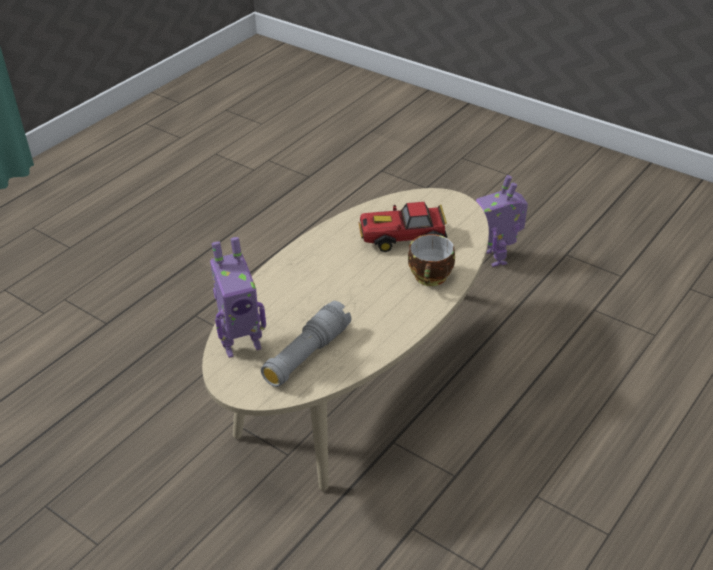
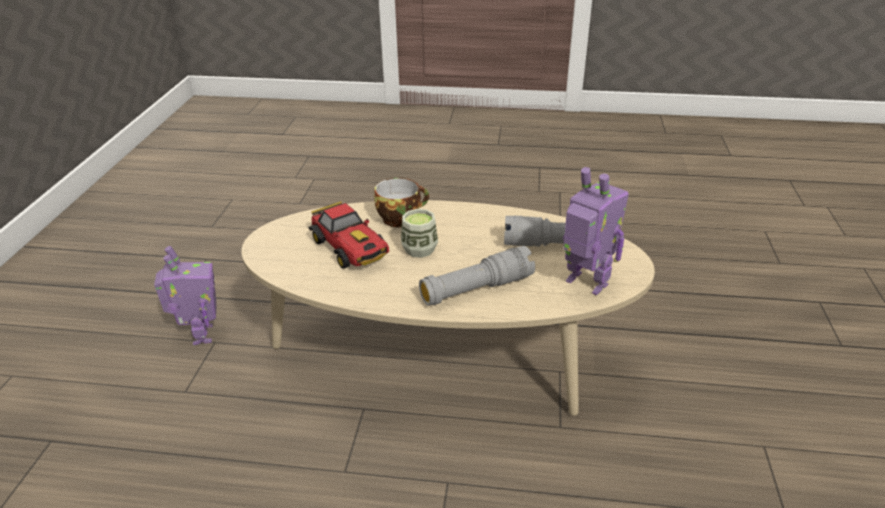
camera: 120 degrees left, 5 degrees down
toy robot [476,175,528,267] -> toy robot turned 60 degrees counterclockwise [154,246,217,345]
none -> cup [401,209,438,258]
none -> grey flashlight [419,246,535,306]

